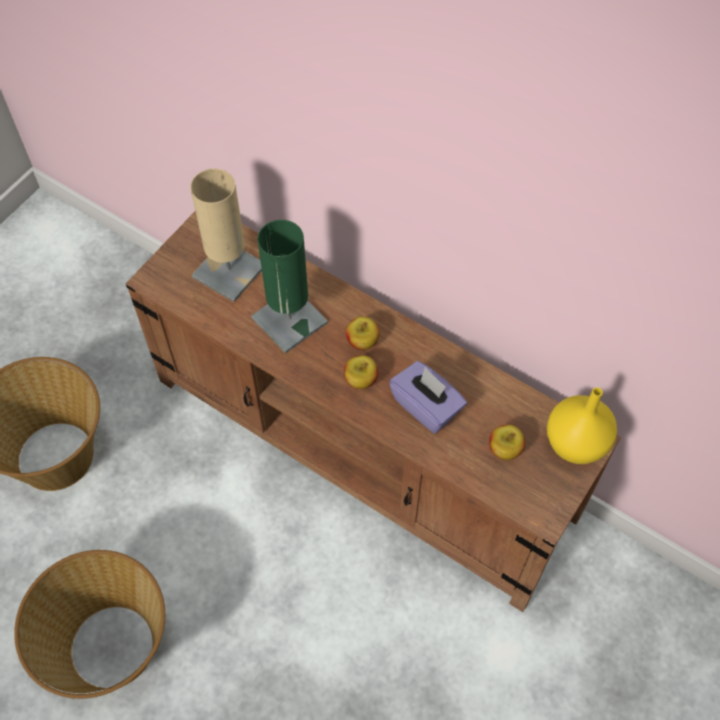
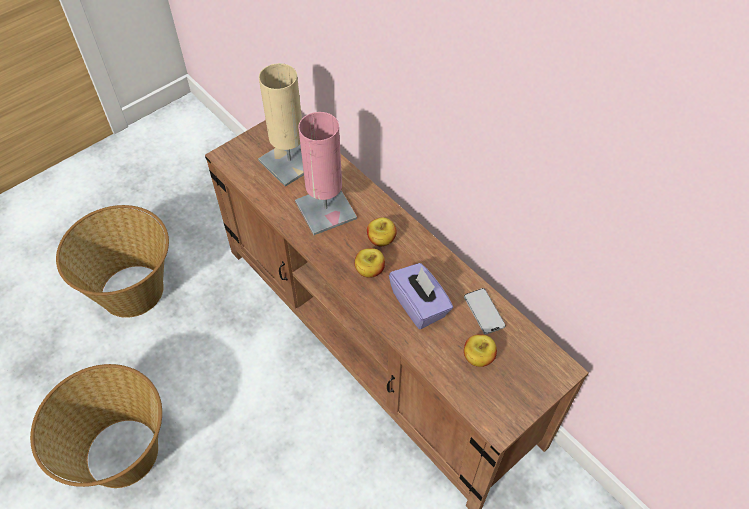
camera: 15 degrees right, 5 degrees down
green table lamp [251,220,328,353] -> pink table lamp [295,112,357,235]
yellow vase [547,387,617,464] -> none
none -> phone [464,288,506,334]

